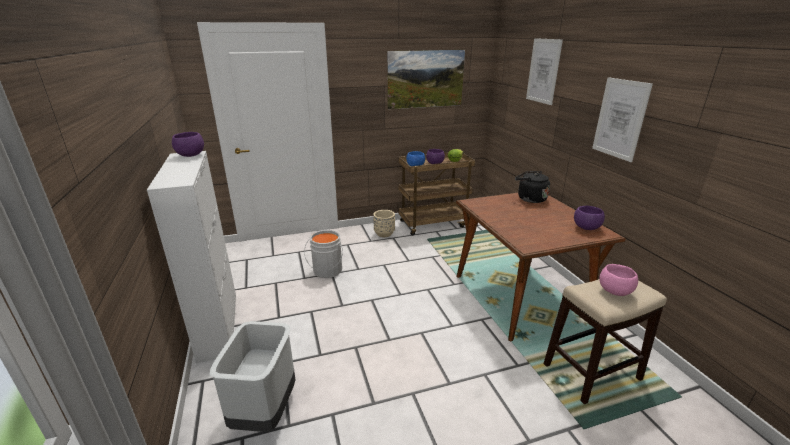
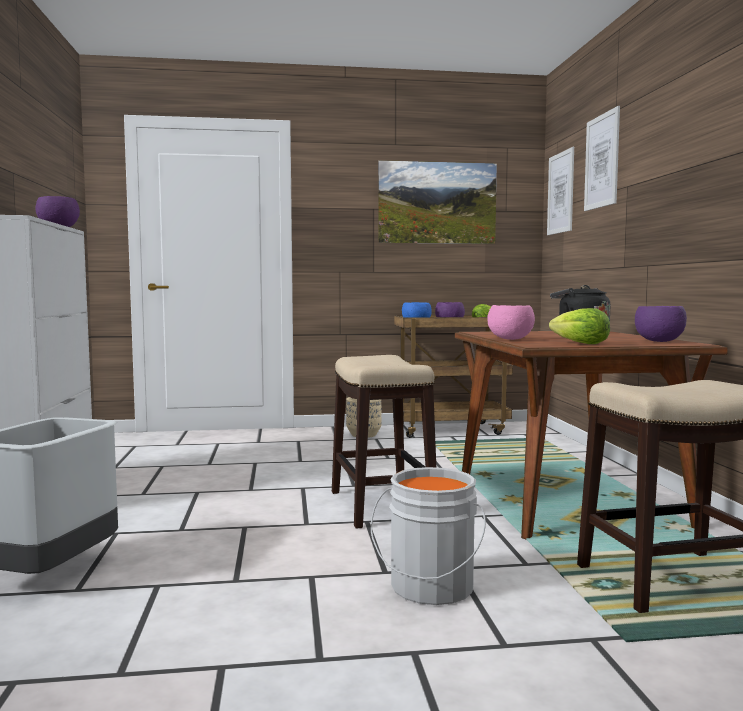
camera: 10 degrees right, 20 degrees down
grey bucket [304,230,343,278] -> grey bucket moved to [371,467,486,605]
picture [592,77,653,162] -> picture moved to [547,147,574,235]
pink bowl [599,264,638,296] -> pink bowl moved to [487,305,535,340]
none -> stool [332,355,436,529]
none -> lettuce [549,308,610,344]

